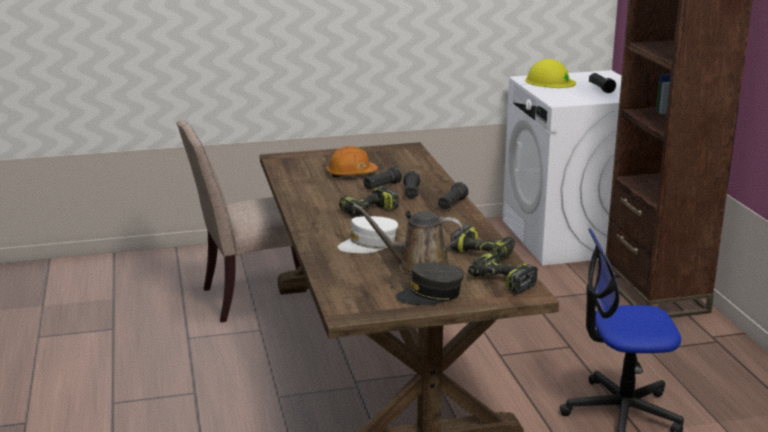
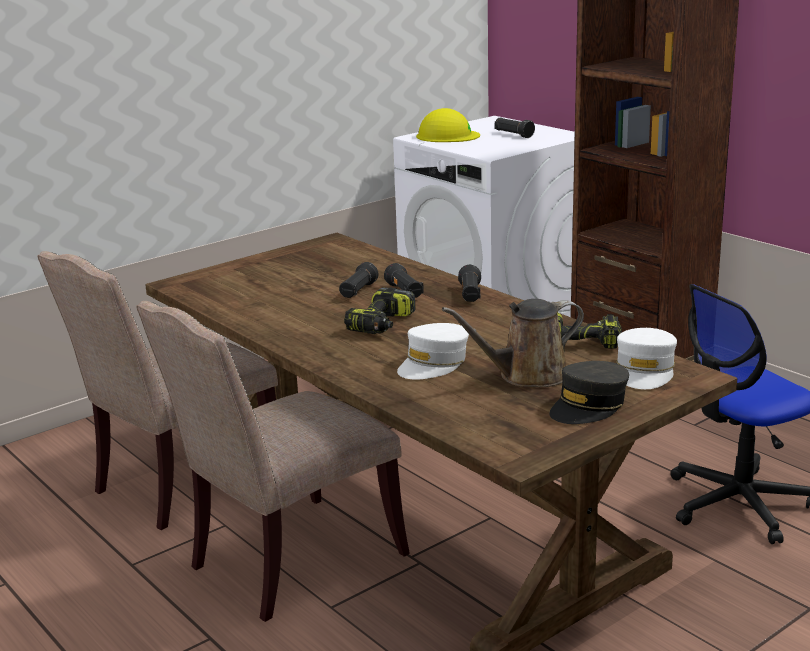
camera: 25 degrees left, 0 degrees up
orange hard hat [327,146,378,177] -> none
power drill [468,252,538,294] -> white cap [617,328,677,389]
none -> beige chair [136,301,410,622]

